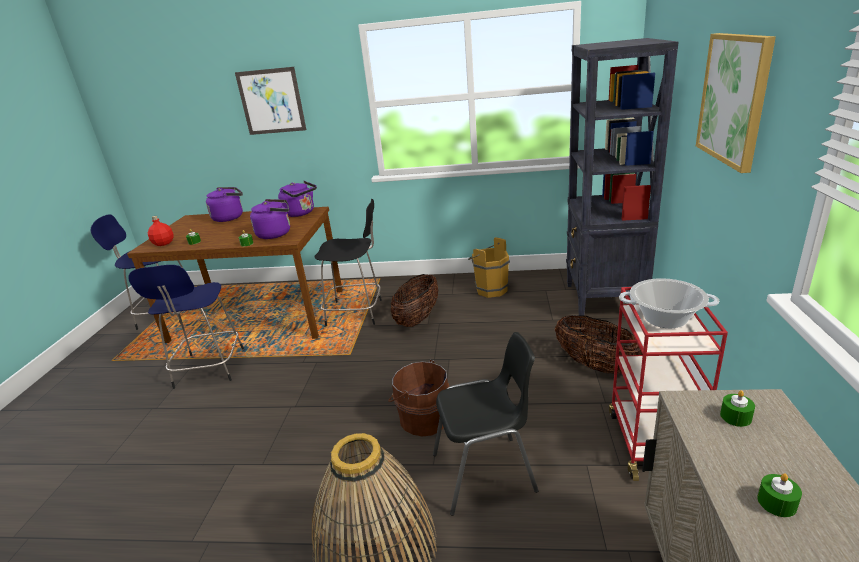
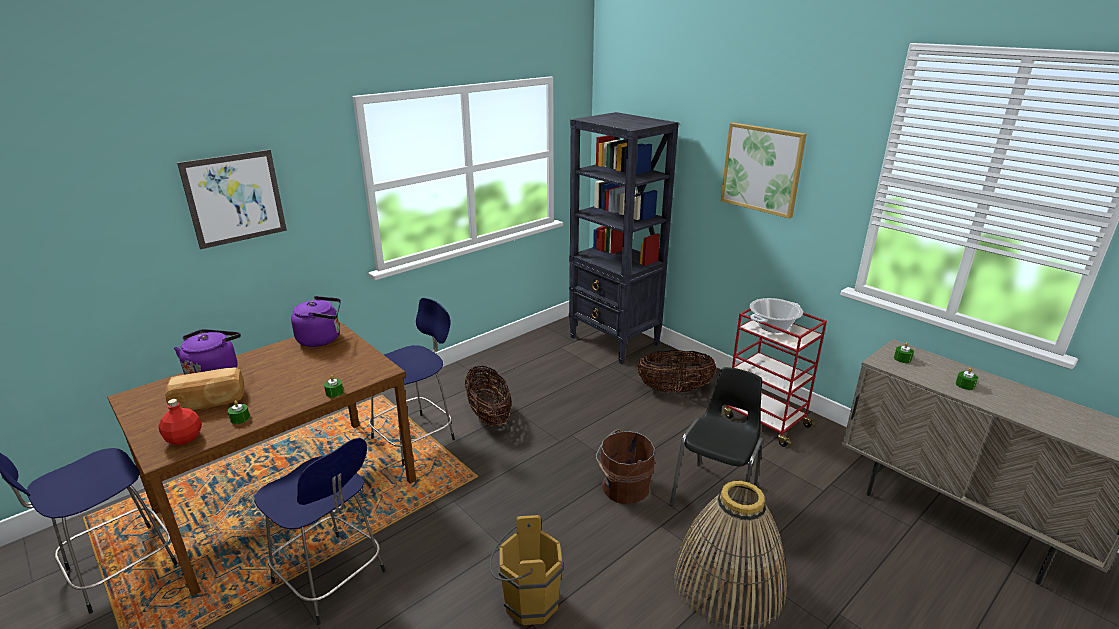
camera: 50 degrees left, 0 degrees up
purple kettle [250,199,290,239] -> none
black stool [314,199,382,326] -> blue stool [369,298,455,466]
brown bucket [468,237,510,298] -> brown bucket moved to [489,515,563,625]
none -> bread [165,368,245,410]

